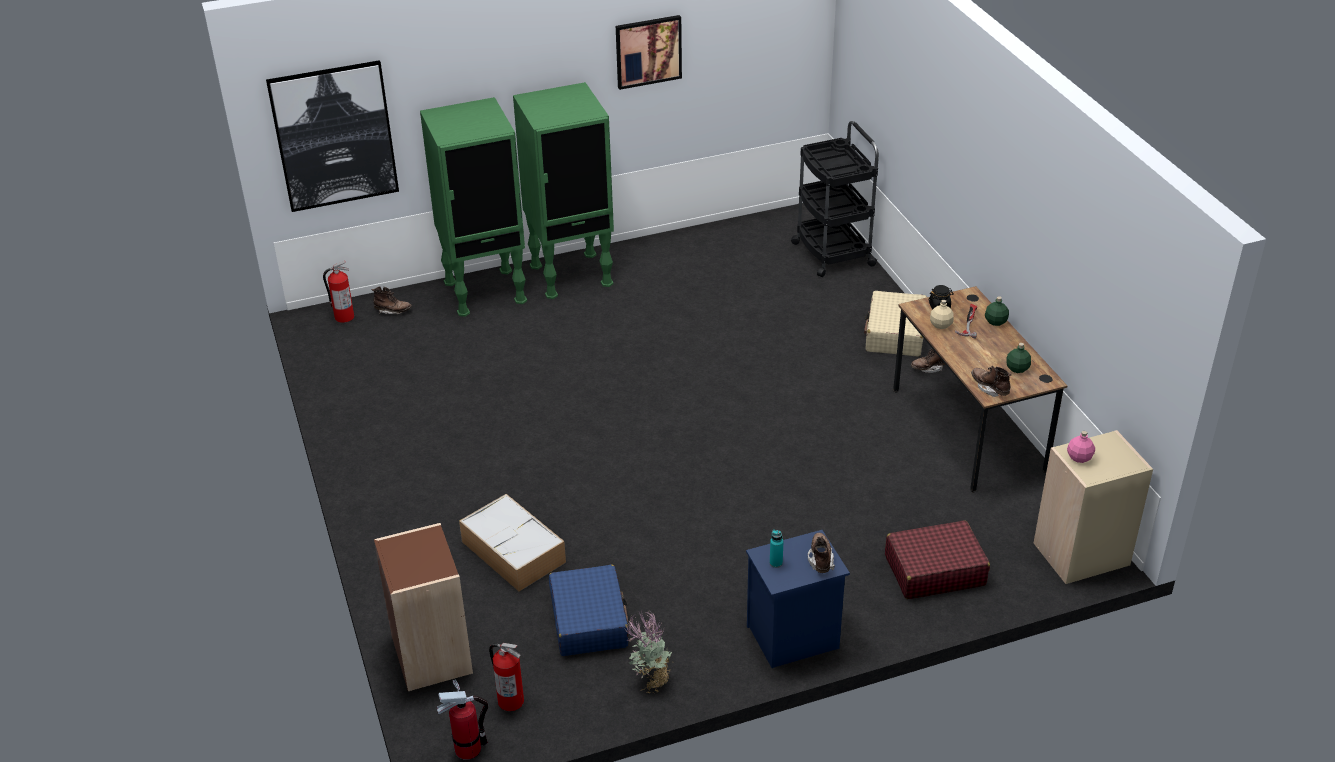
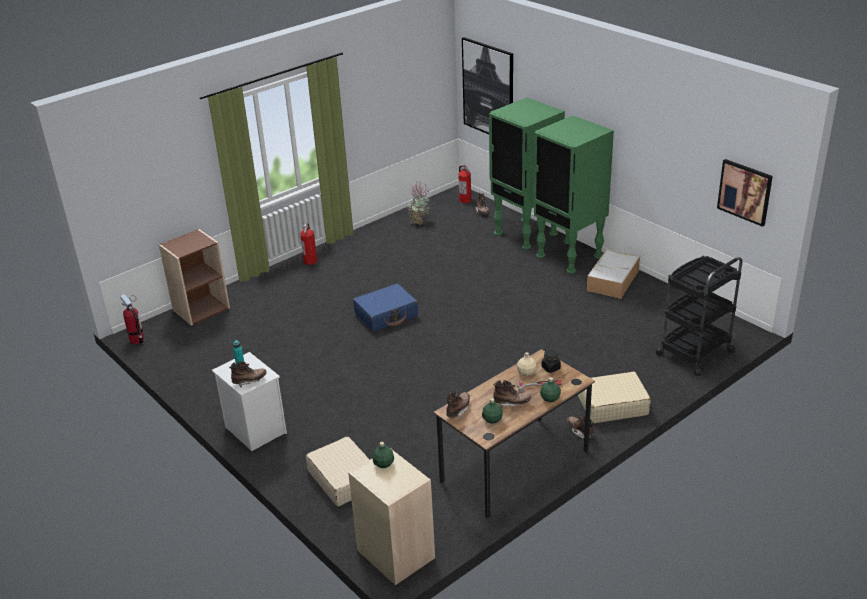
camera: 70 degrees right, 5 degrees down
storage box [459,494,566,591] -> storage box moved to [587,249,640,299]
fire extinguisher [489,643,524,711] -> fire extinguisher moved to [300,223,317,265]
blue suitcase [549,565,629,656] -> blue suitcase moved to [353,284,418,332]
picture [616,15,682,90] -> picture moved to [717,159,773,227]
potted plant [625,610,673,694] -> potted plant moved to [407,182,431,225]
blue nightstand [746,530,850,668] -> white nightstand [212,352,287,451]
red suitcase [885,520,990,599] -> beige suitcase [306,436,369,507]
pink bottle [1067,431,1095,463] -> green bottle [372,442,394,468]
none -> brown boot [493,380,531,408]

